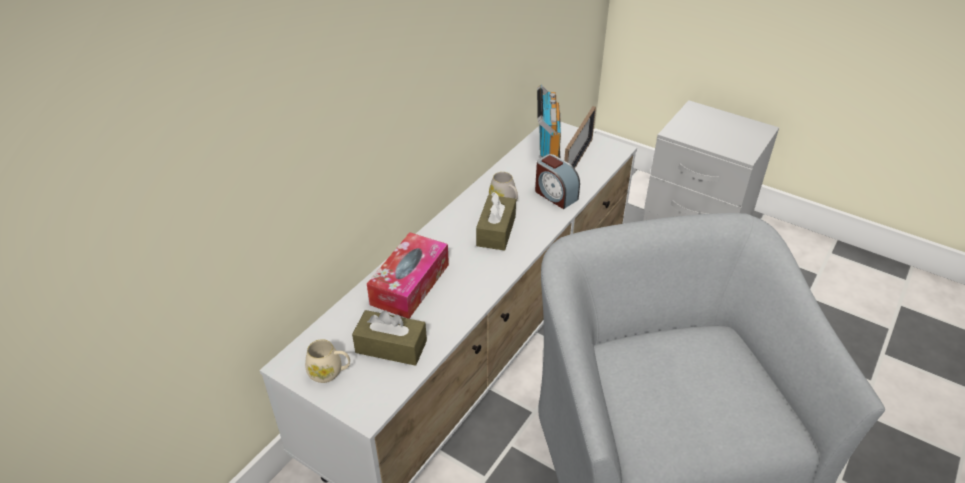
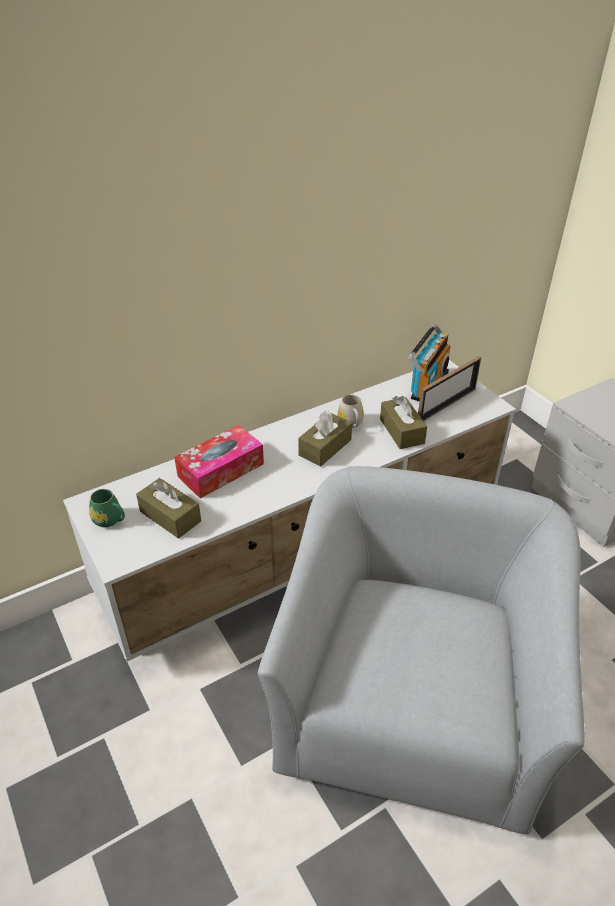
camera: 25 degrees right, 0 degrees up
beige mug [305,339,350,383] -> green mug [89,489,125,527]
alarm clock [535,154,580,209] -> brown tissue box [380,396,427,449]

